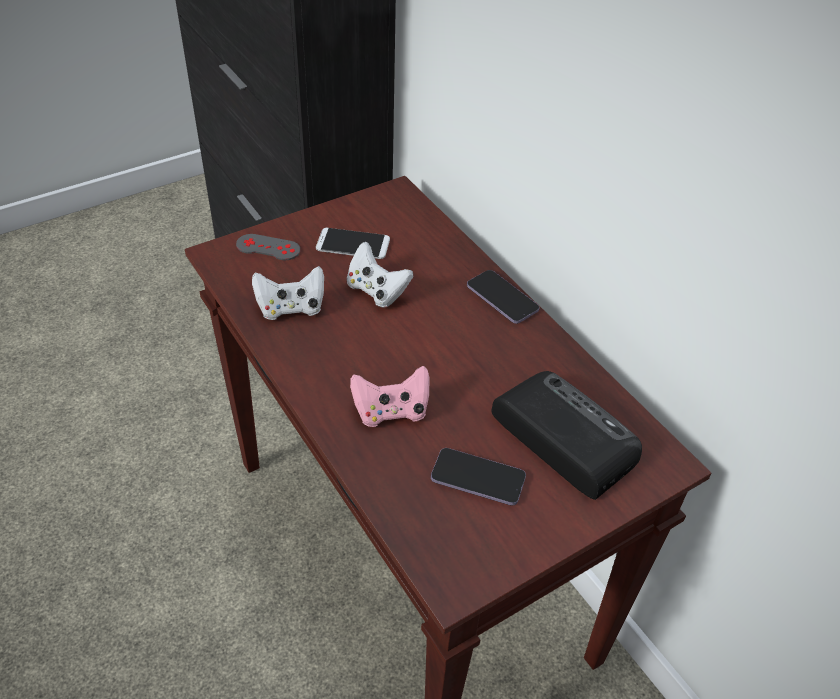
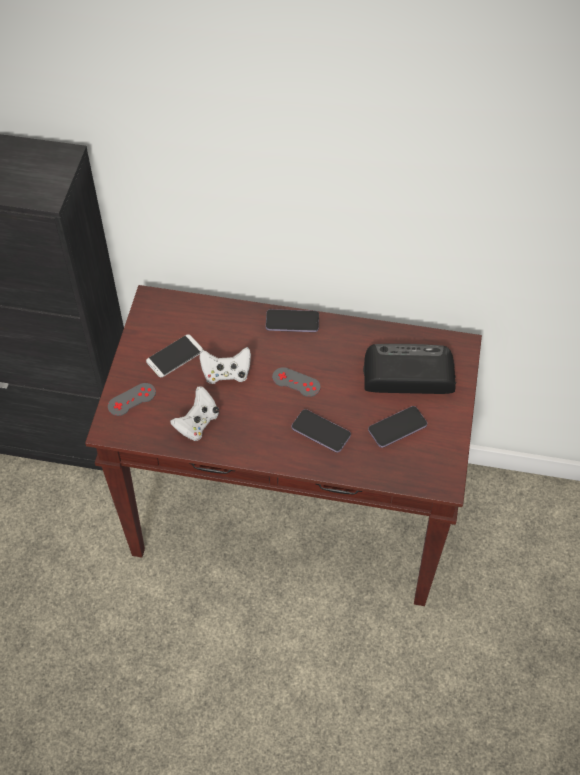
camera: 45 degrees left, 10 degrees up
pink game controller [350,366,430,427] -> phone [292,409,351,453]
none -> grey game controller [272,367,321,397]

